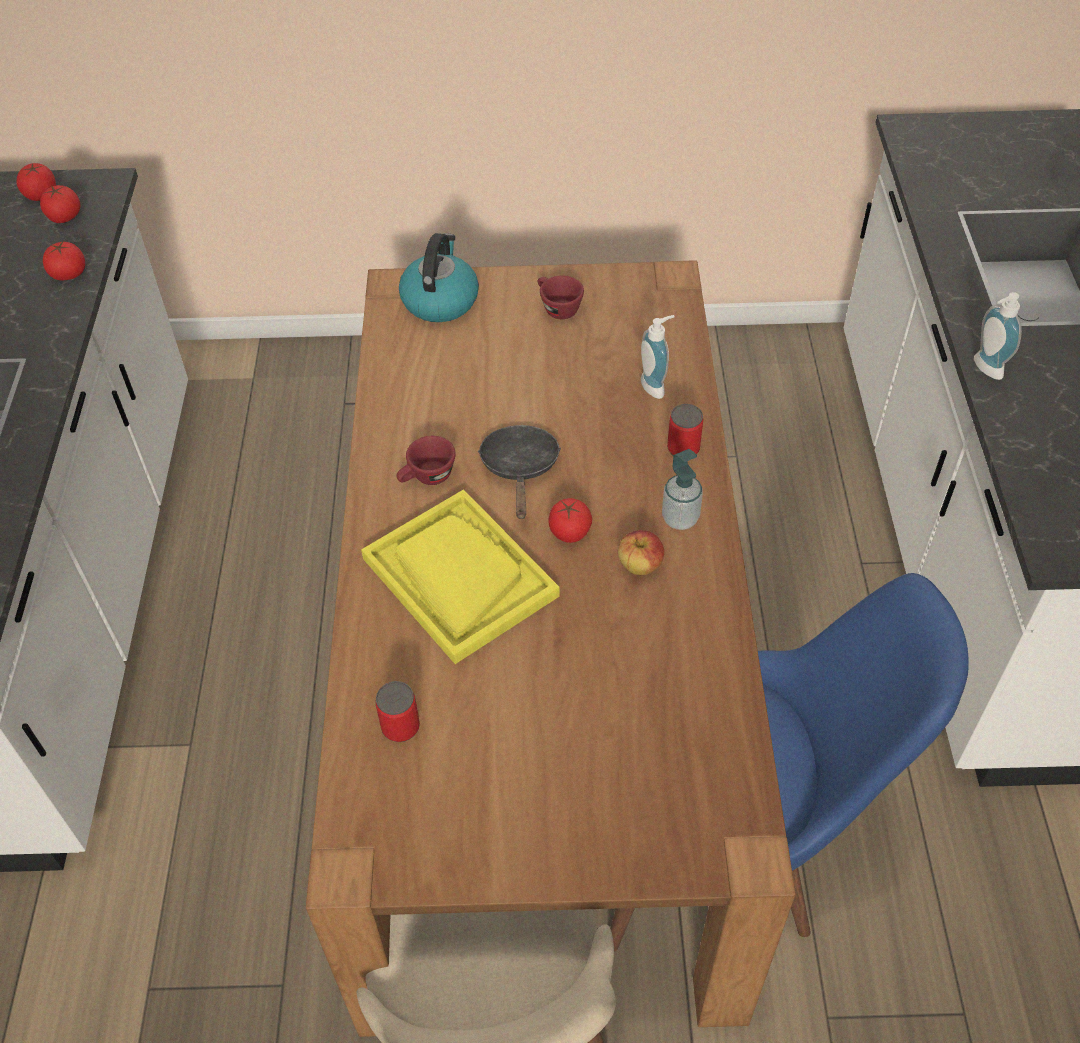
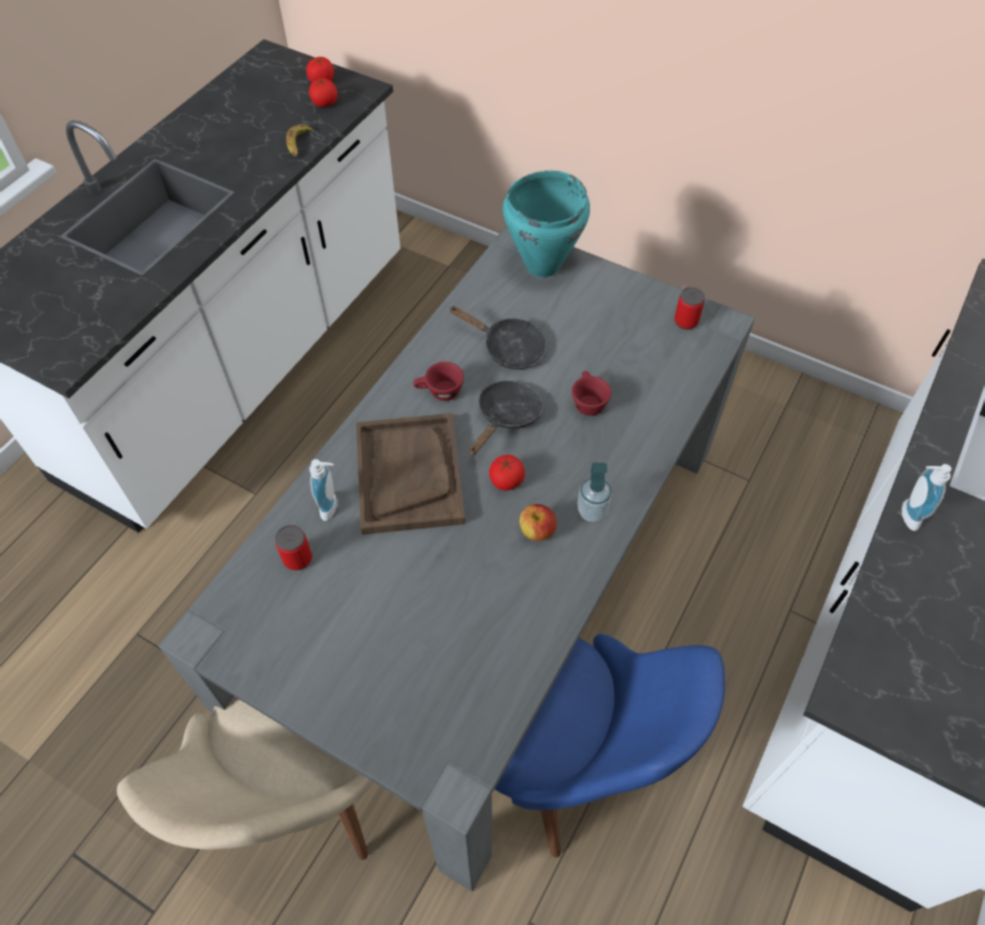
camera: 30 degrees right, 5 degrees up
tomato [43,241,85,280] -> banana [286,124,315,157]
brown dining table [306,260,796,1037] -> grey dining table [158,225,755,892]
yellow tray [361,489,560,664] -> brown tray [356,413,465,535]
kettle [399,233,479,322] -> turquoise cooking pot [503,171,590,277]
red cup [538,276,584,319] -> red cup moved to [572,371,611,416]
soap dispenser [641,315,675,399] -> soap dispenser moved to [310,459,337,521]
can [667,404,704,456] -> can moved to [674,287,705,330]
none -> black frying pan [450,306,546,370]

